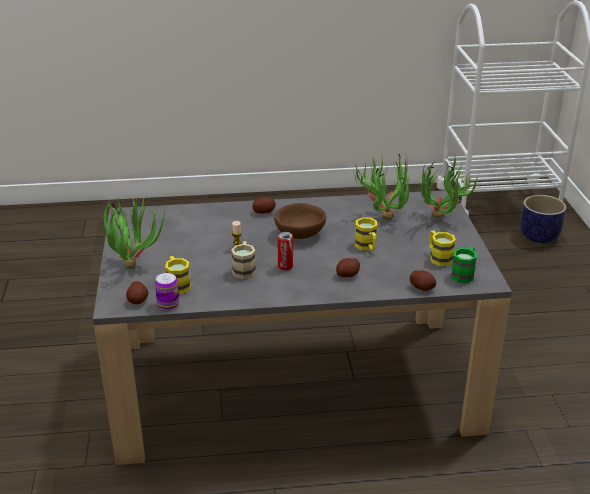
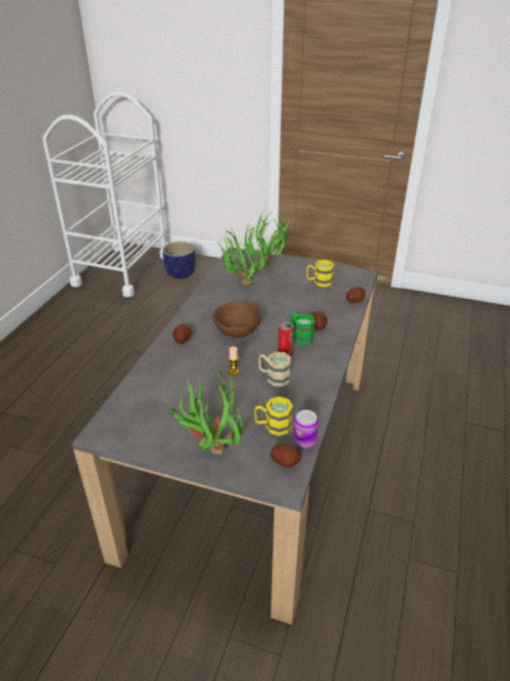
camera: 65 degrees left, 5 degrees up
yellow mug [355,217,377,250] -> none
green mug [451,247,477,283] -> green mug moved to [291,312,315,345]

